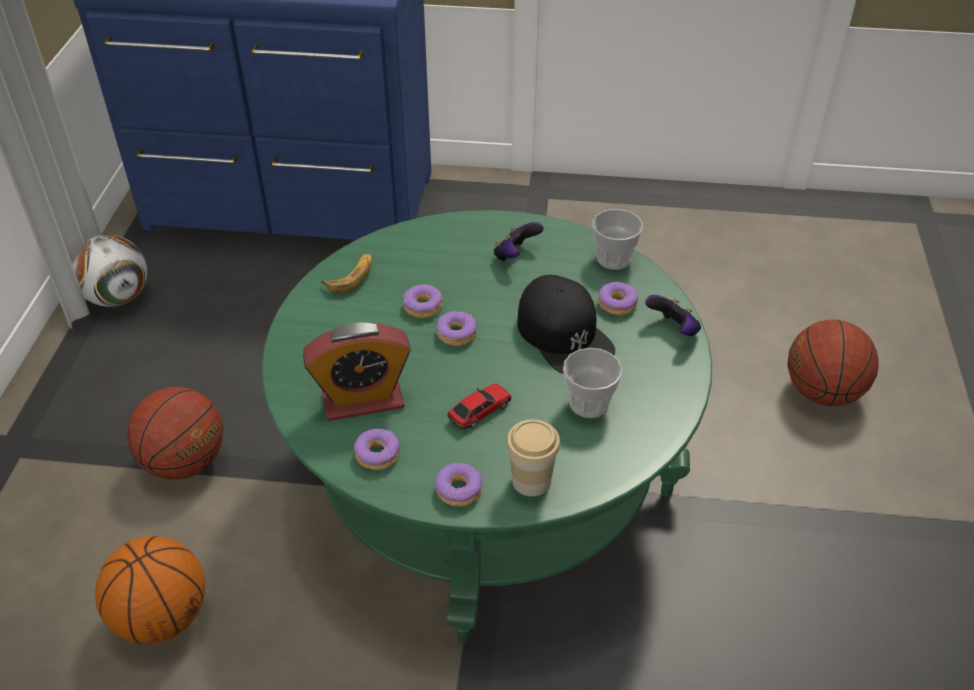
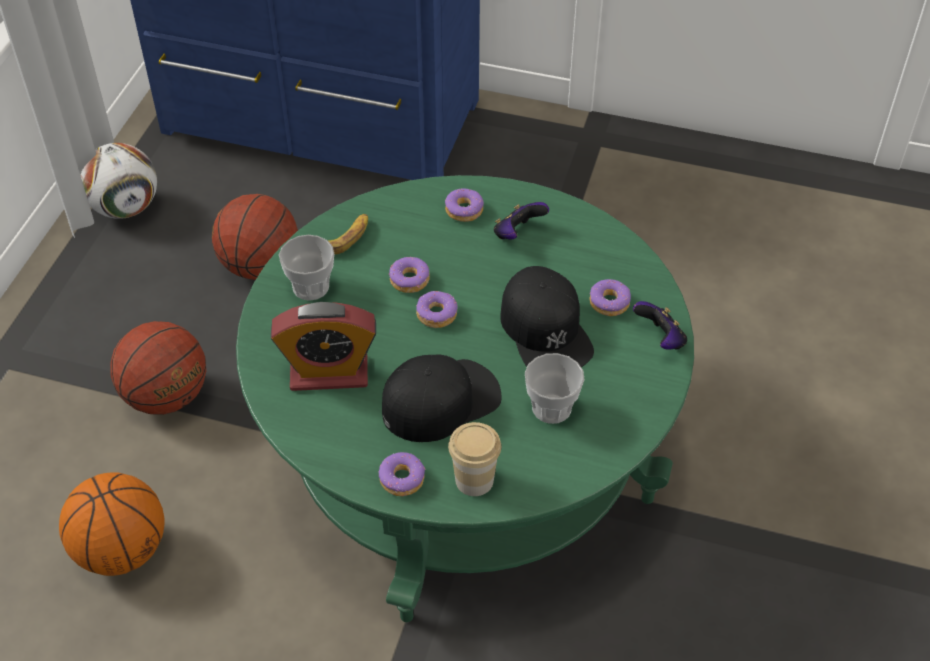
camera: 10 degrees right, 5 degrees up
donut [354,429,400,470] -> donut moved to [445,188,484,222]
toy car [447,384,511,429] -> black cap [382,355,502,442]
cup [592,209,643,270] -> cup moved to [279,235,334,301]
basketball [787,320,879,406] -> basketball moved to [212,194,298,280]

